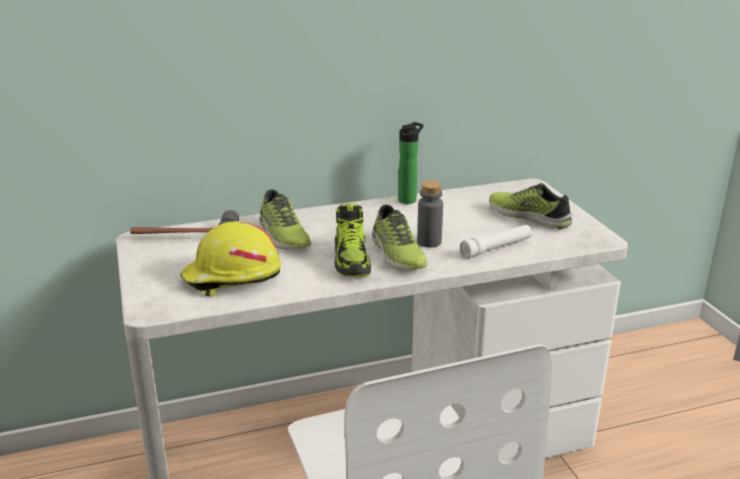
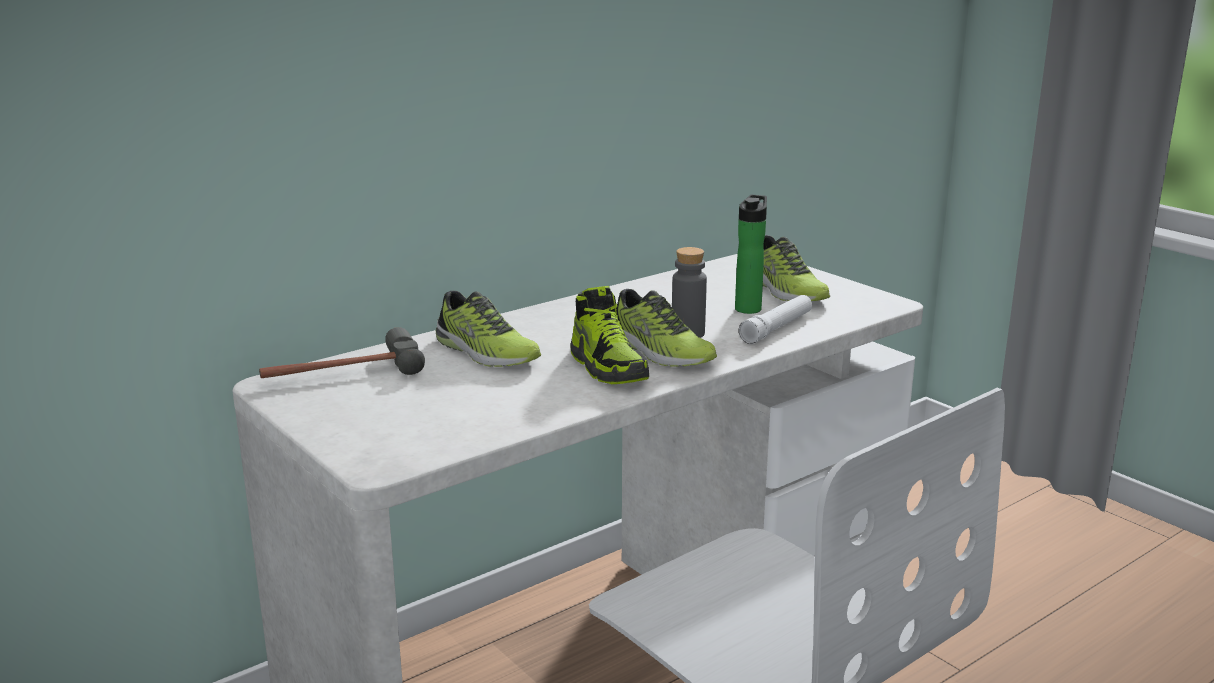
camera: 20 degrees left, 5 degrees down
yellow hard hat [180,221,281,296] -> none
bottle [398,122,424,204] -> bottle moved to [735,195,767,314]
shoe [489,183,572,229] -> shoe turned 135 degrees counterclockwise [763,235,830,301]

